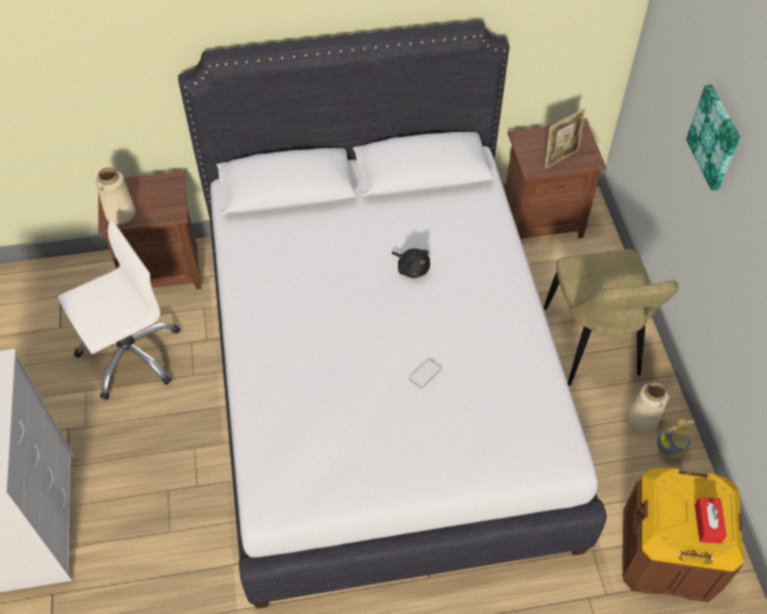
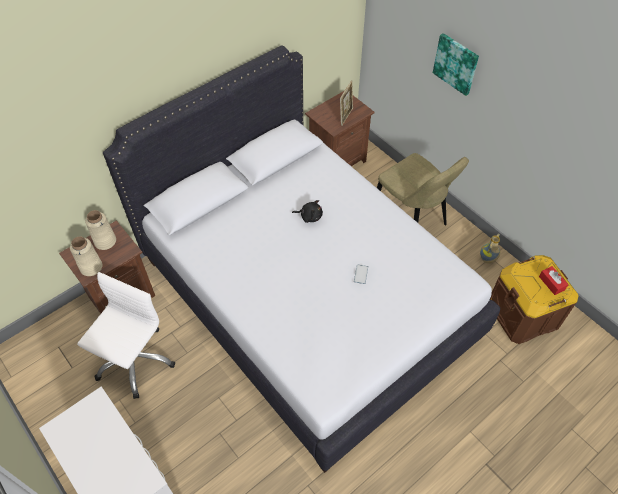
camera: 30 degrees left, 0 degrees up
beige vase [628,382,668,433] -> beige vase moved to [85,210,116,250]

